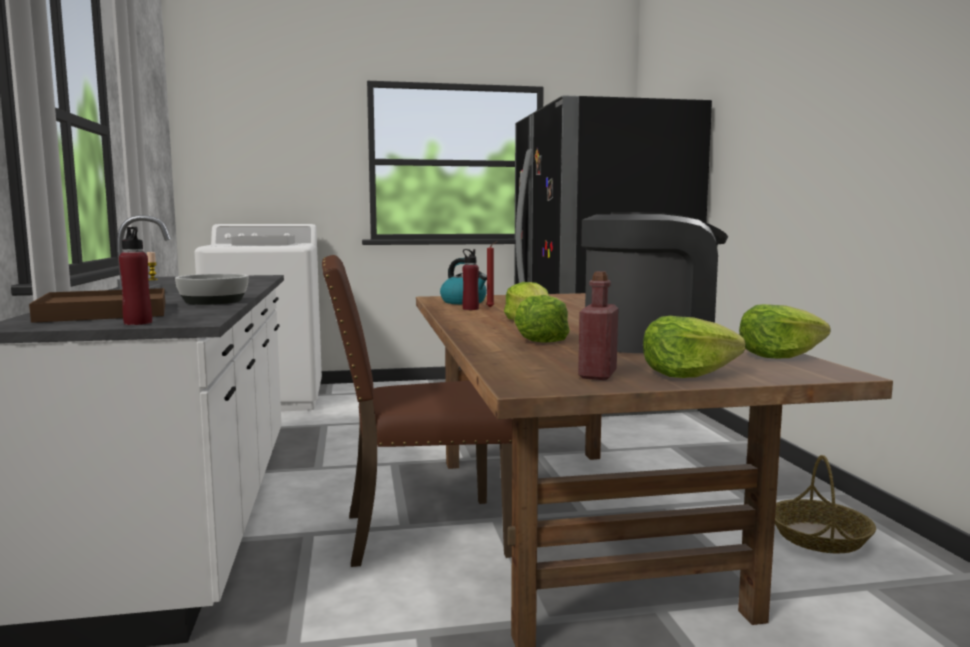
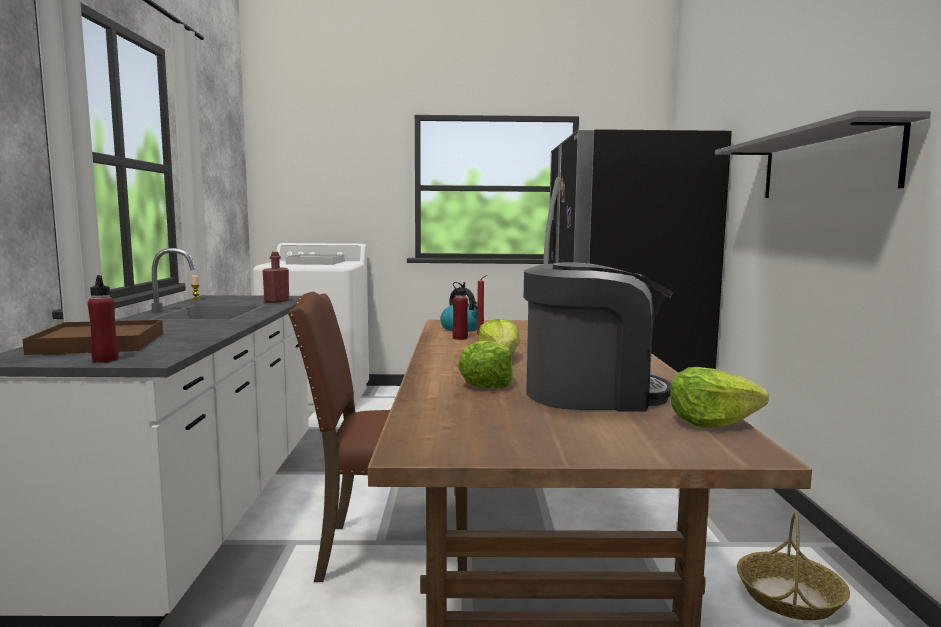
camera: 10 degrees right, 0 degrees up
bowl [175,274,248,305] -> none
red bottle [578,271,618,380] -> red bottle moved to [263,252,289,303]
lettuce [643,316,745,378] -> none
none -> grey shelf [715,110,931,198]

